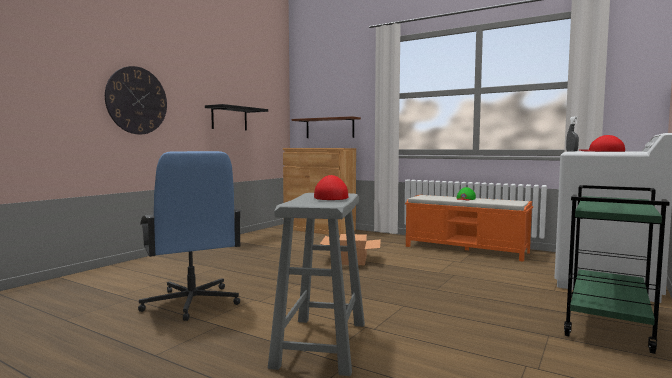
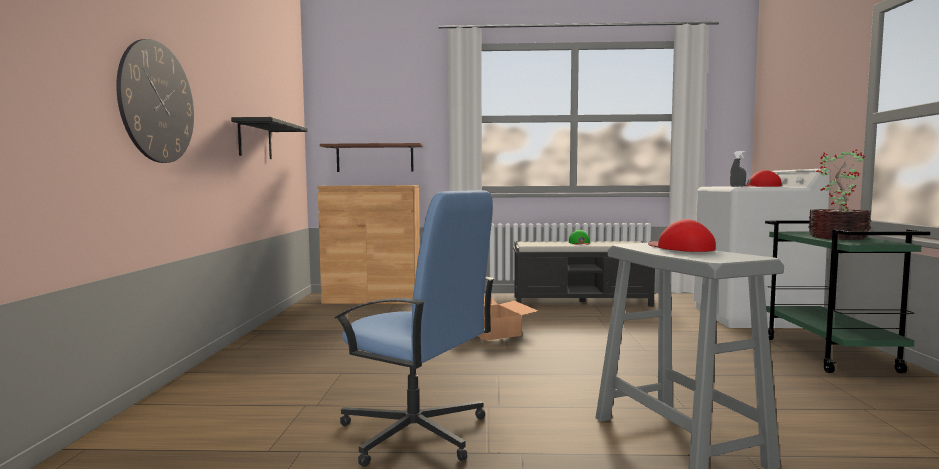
camera: 30 degrees left, 0 degrees up
orange bench [405,195,533,262] -> black bench [513,241,655,307]
none -> potted plant [809,149,871,240]

